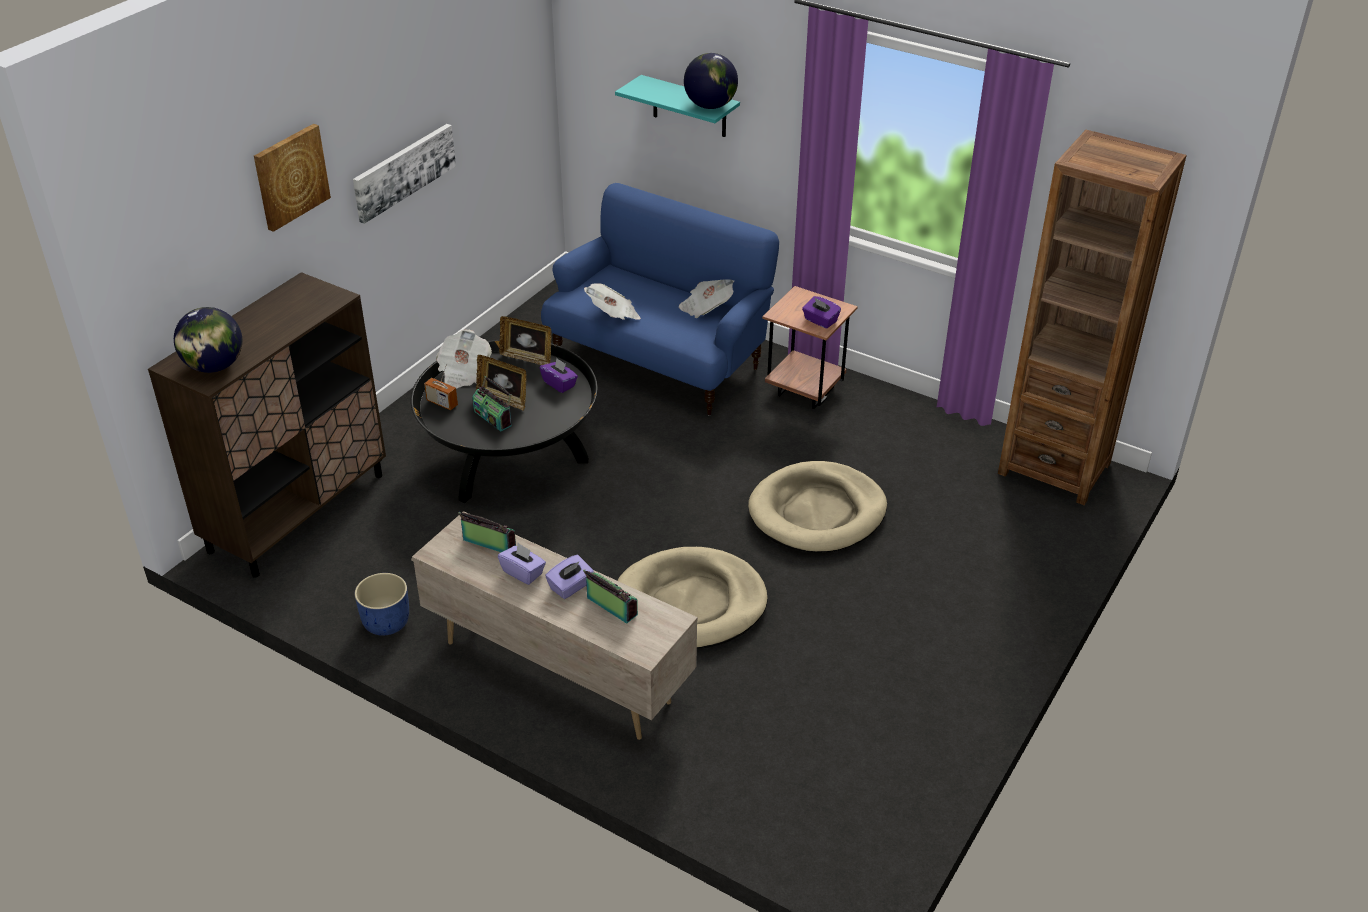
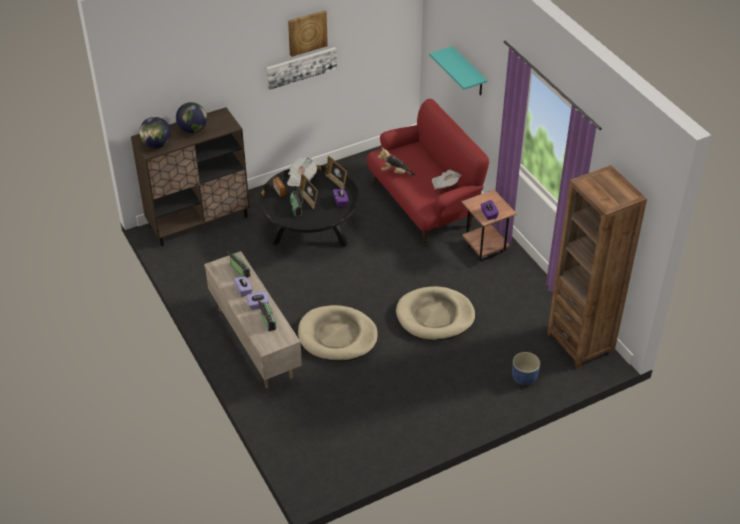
camera: 30 degrees right, 5 degrees up
picture [254,124,331,232] -> picture moved to [288,10,328,57]
blue planter [354,573,409,636] -> blue planter moved to [512,352,540,385]
blue sofa [541,183,779,415] -> red sofa [367,99,489,244]
newspaper [584,283,641,320] -> plush toy [378,147,416,176]
globe [684,53,738,109] -> globe moved to [176,102,207,133]

